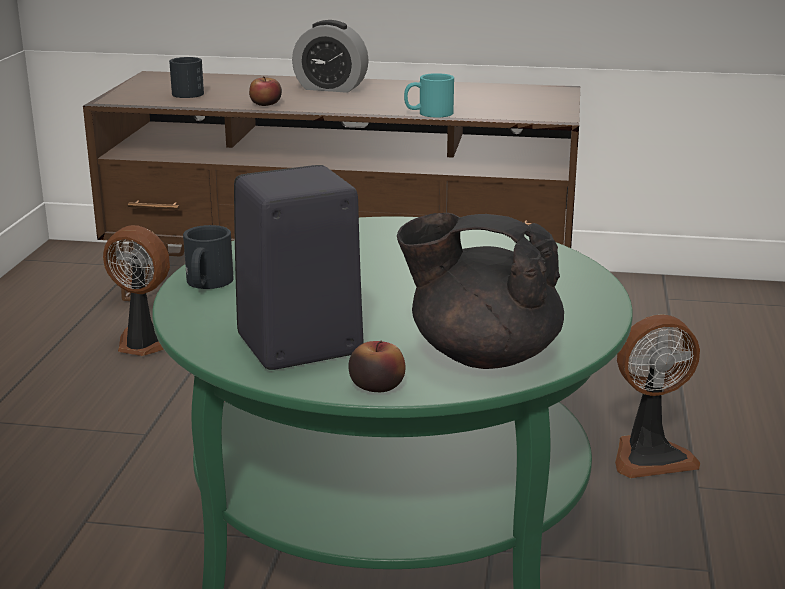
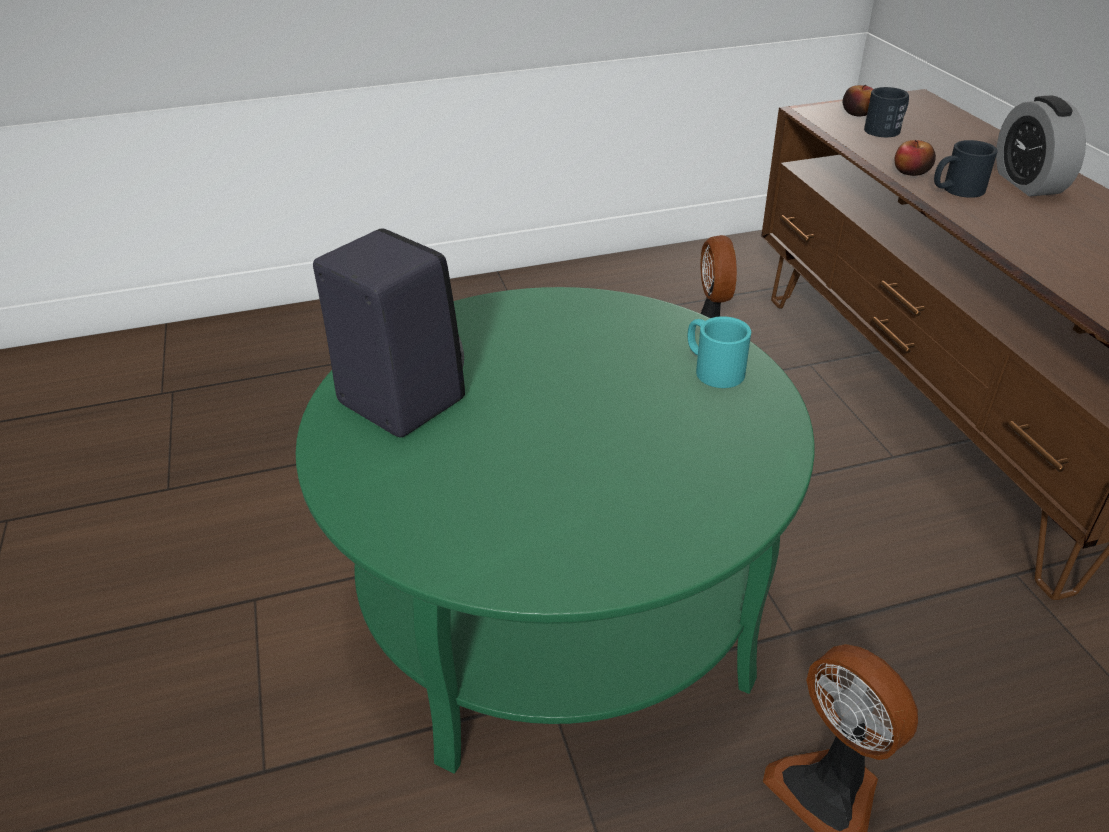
camera: 65 degrees right, 15 degrees up
black mug [183,225,234,289] -> black mug moved to [934,140,998,198]
apple [348,340,405,392] -> apple moved to [843,85,873,116]
black teapot [397,213,564,369] -> none
turquoise mug [404,73,454,117] -> turquoise mug moved to [688,316,751,388]

